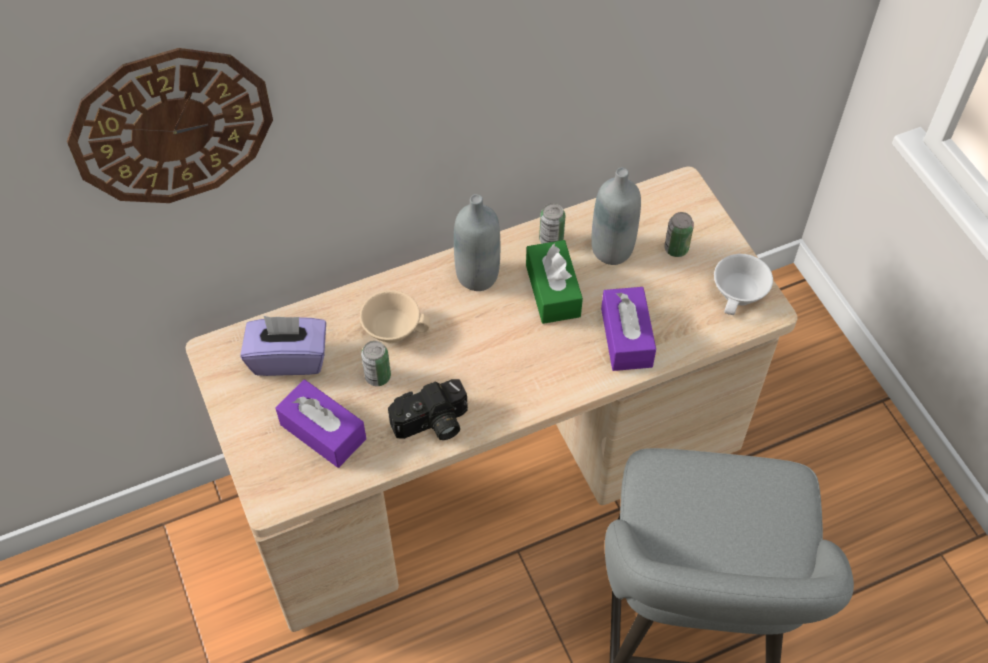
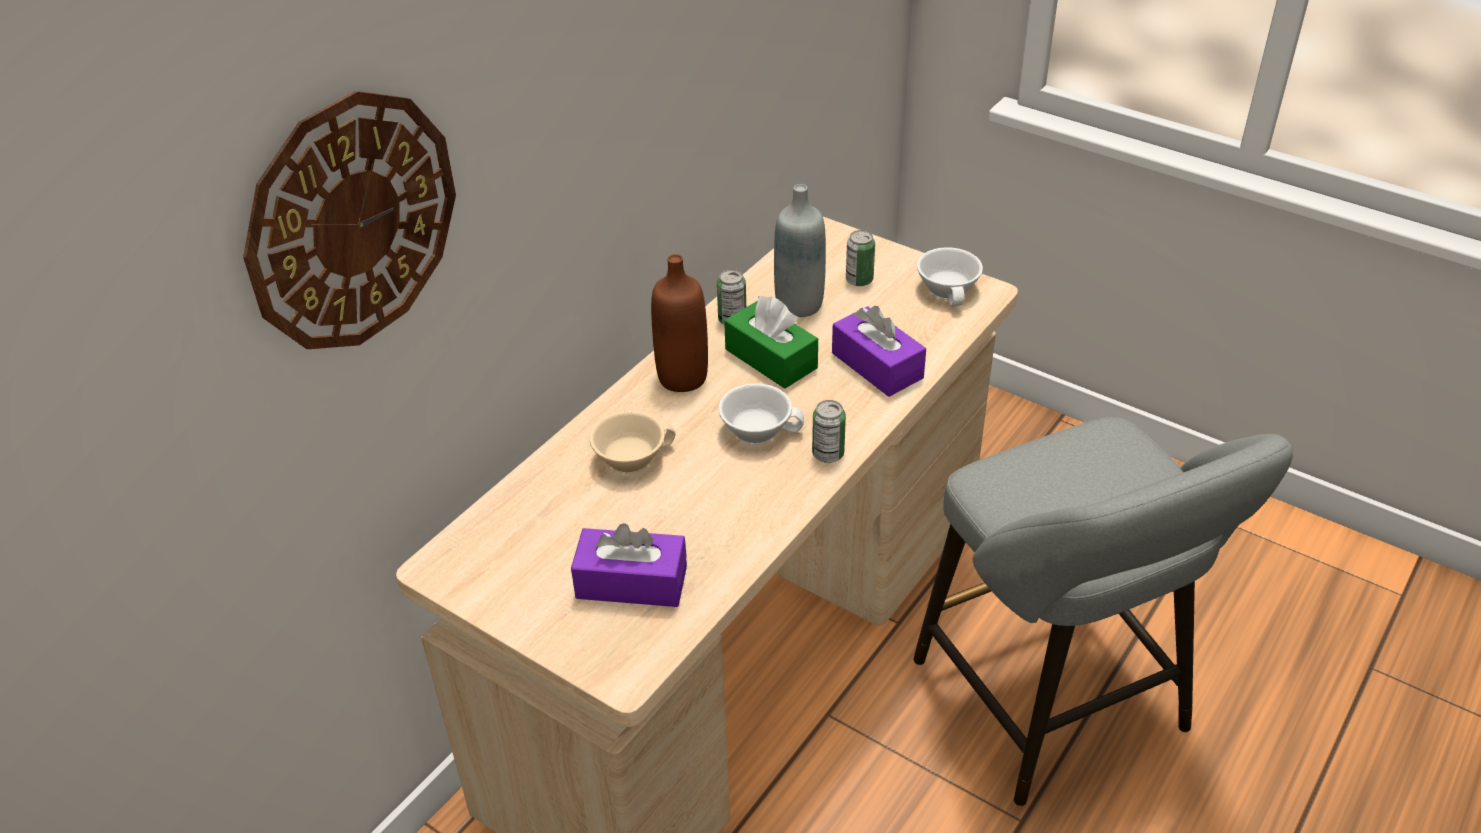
camera: 30 degrees left, 15 degrees down
purple tissue box [240,316,326,376] -> none
can [361,341,391,386] -> can moved to [812,400,846,463]
camera [388,379,468,440] -> none
grey bottle [454,194,500,291] -> brown bottle [651,254,708,392]
none -> white cup [718,383,804,445]

